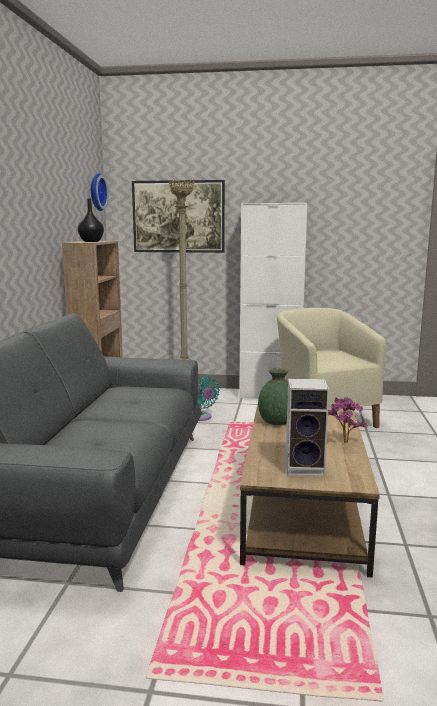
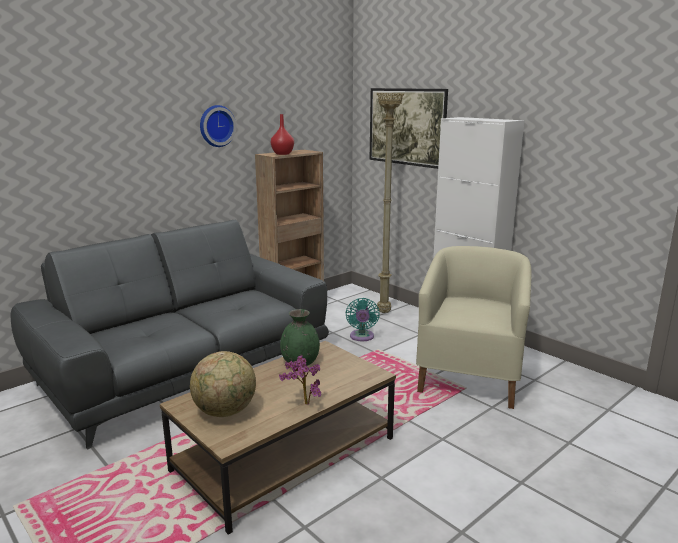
camera: 40 degrees right, 5 degrees up
black vase [78,199,104,242] -> red vase [271,114,294,155]
wall clock [91,173,108,211] -> wall clock moved to [200,105,236,147]
speaker [286,378,329,477] -> globe [190,351,256,417]

